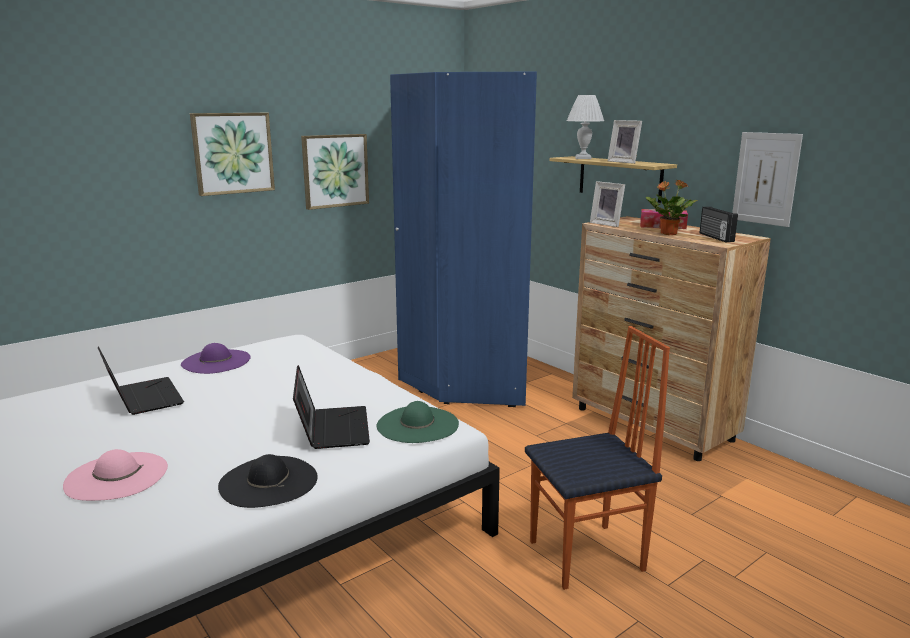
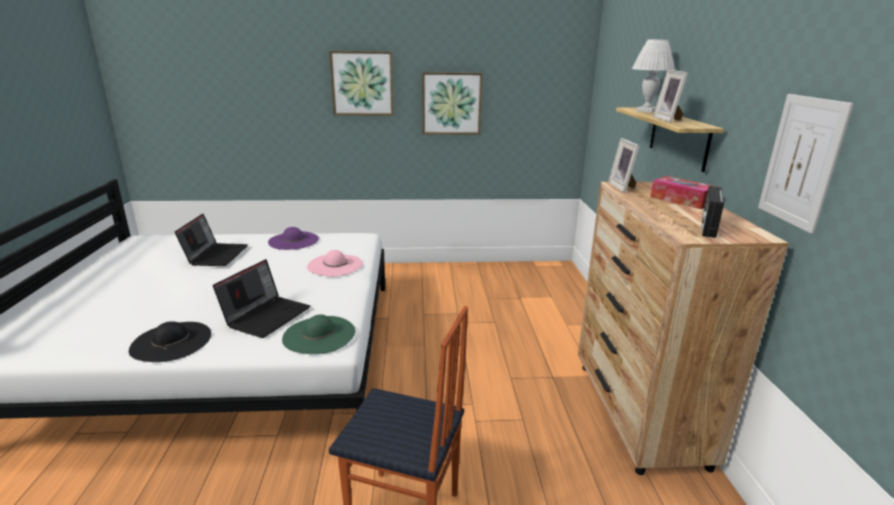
camera: 35 degrees right, 5 degrees up
pink hat [63,449,168,501] -> pink hat moved to [307,250,363,277]
blue wardrobe [390,72,537,407] -> none
potted plant [646,180,698,235] -> none

